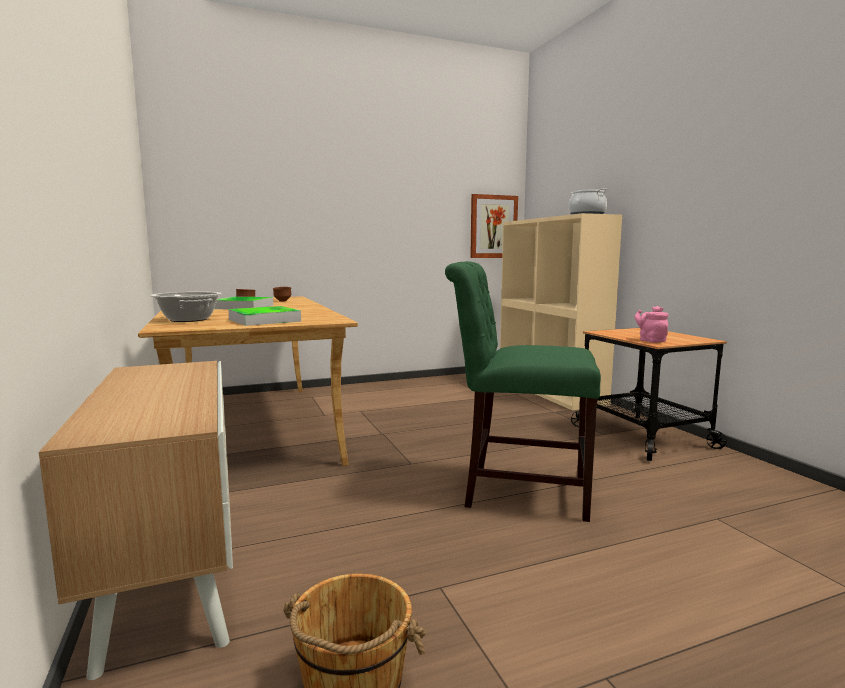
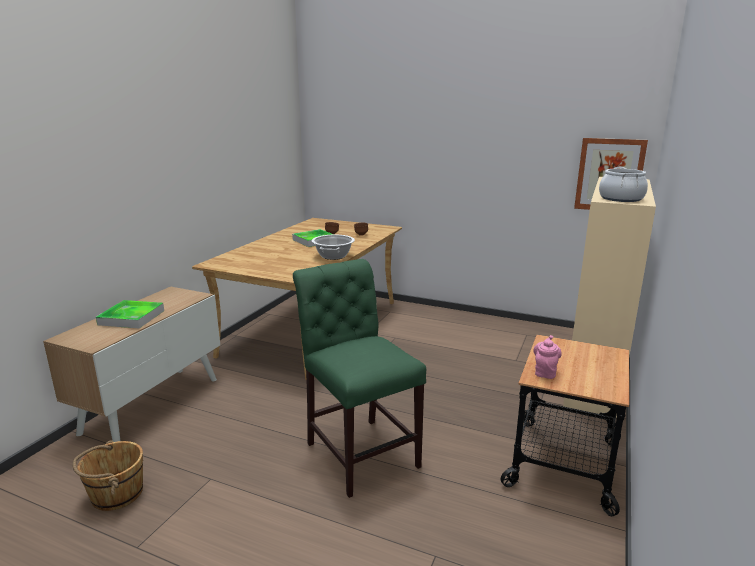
camera: 45 degrees right, 10 degrees up
cooking pot [150,292,222,322] -> cooking pot moved to [312,235,355,260]
tray [228,306,301,326] -> tray moved to [96,300,164,328]

